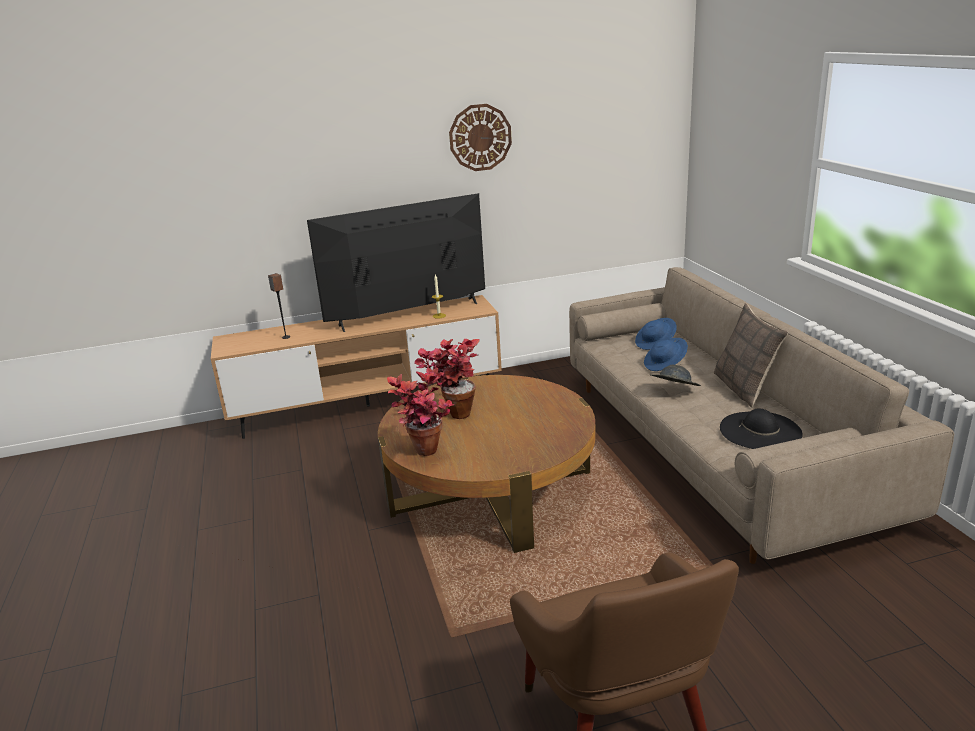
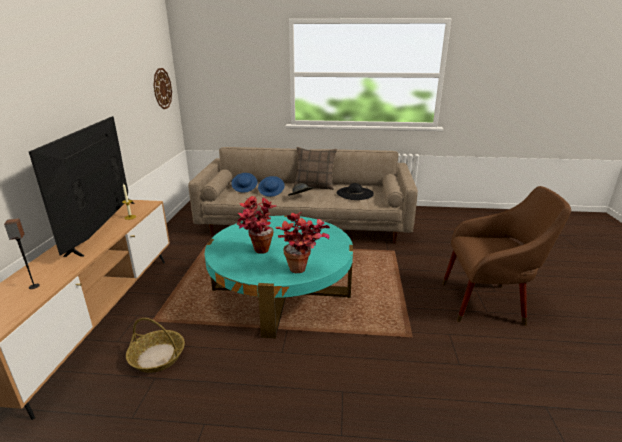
camera: 70 degrees left, 0 degrees up
brown coffee table [378,375,595,553] -> turquoise coffee table [205,216,353,338]
wall clock [449,104,512,171] -> wall clock moved to [153,68,172,109]
none -> basket [126,318,185,373]

